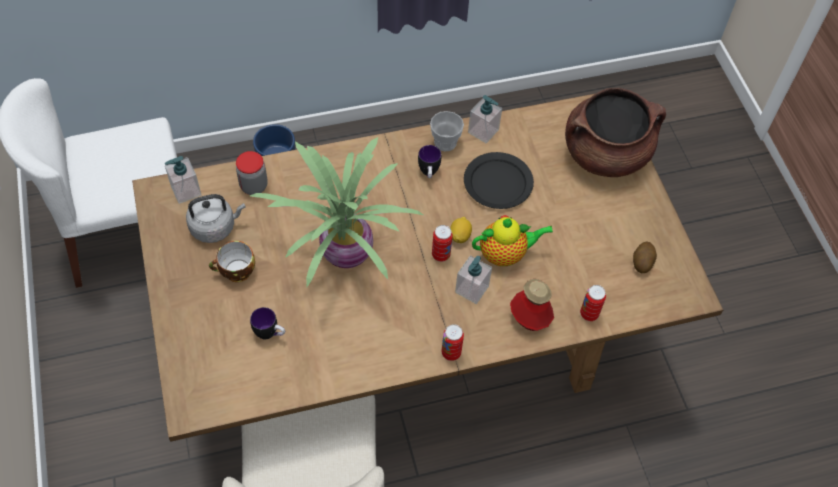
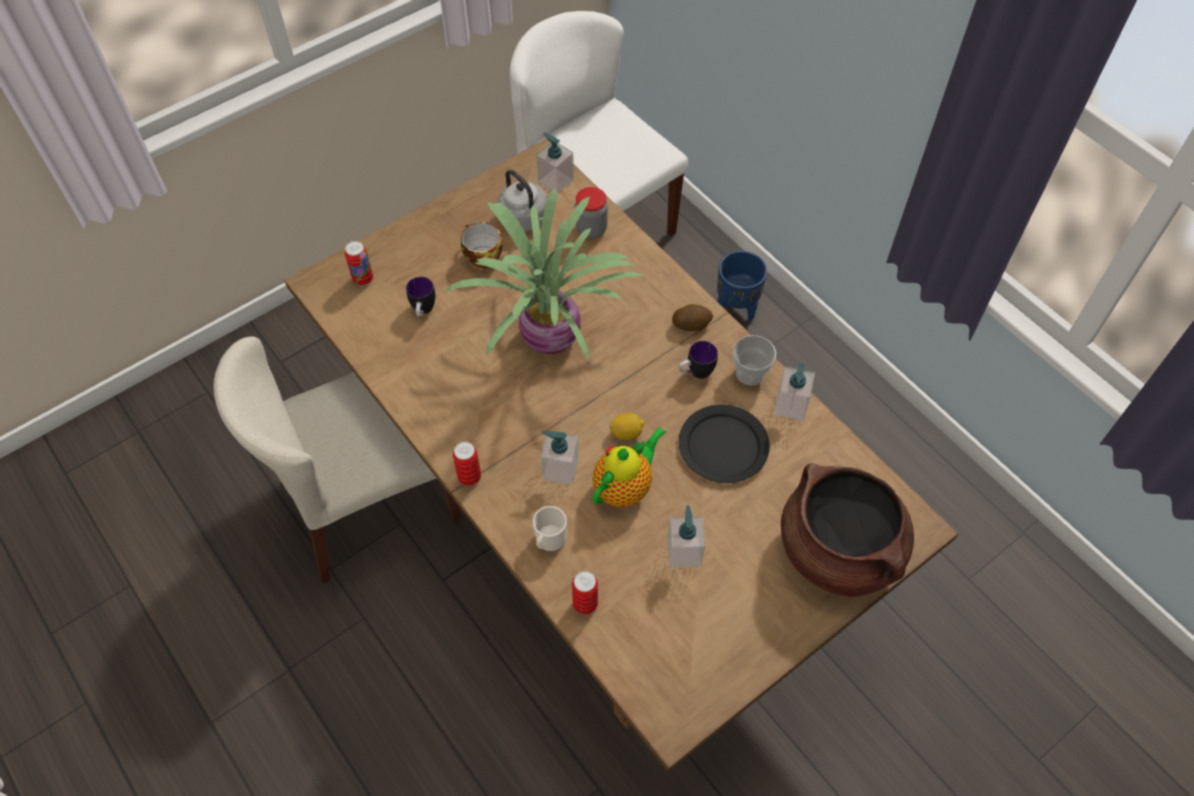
camera: 70 degrees right, 0 degrees up
can [432,225,453,262] -> can moved to [345,241,373,286]
teapot [472,215,553,266] -> teapot turned 105 degrees counterclockwise [593,426,666,507]
bottle [510,279,554,331] -> mug [533,506,567,551]
potato [633,241,657,273] -> potato moved to [672,304,713,331]
none -> soap dispenser [667,505,705,568]

